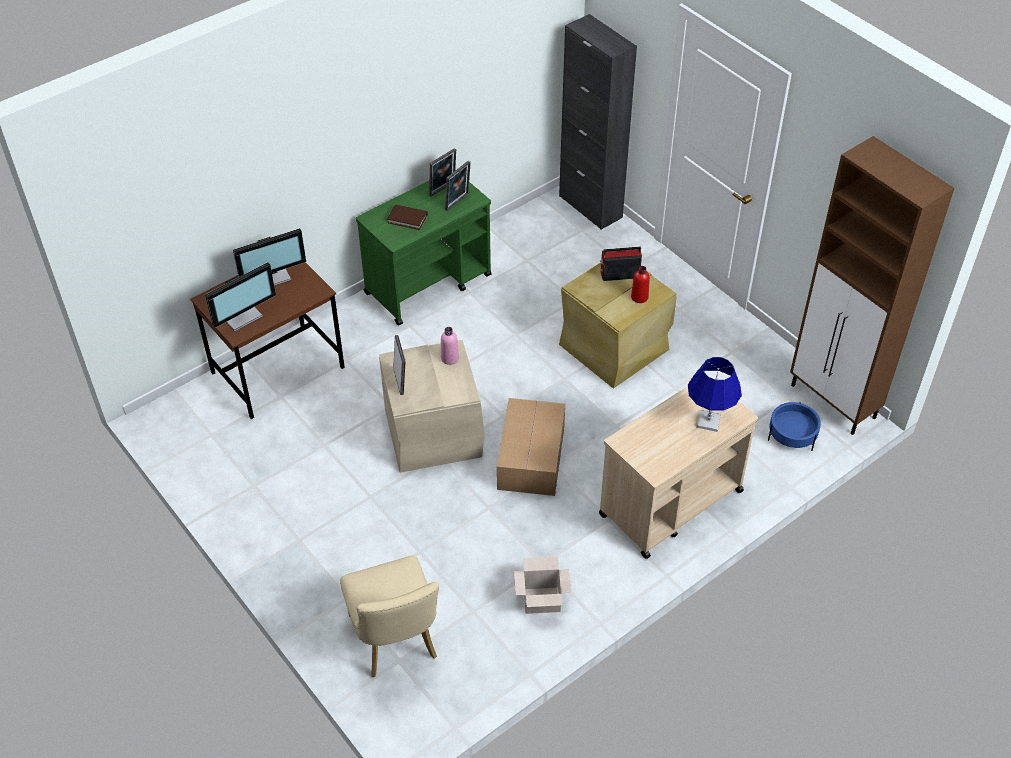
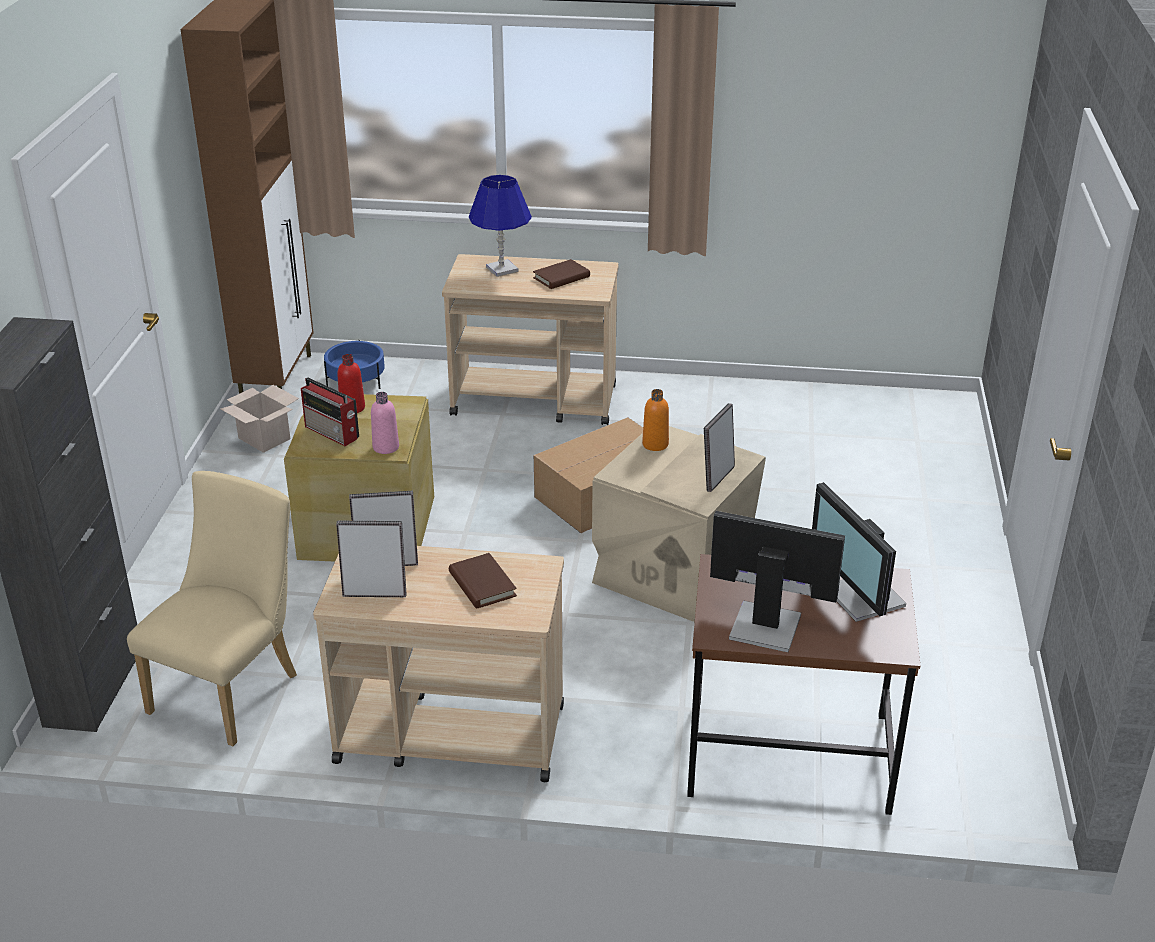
camera: 135 degrees left, 15 degrees down
monitor [205,262,276,331] -> monitor turned 120 degrees counterclockwise [812,482,906,622]
beige chair [340,556,439,677] -> beige chair moved to [127,471,297,746]
green cart [356,170,492,326] -> beige cart [313,546,564,782]
pink bottle [441,327,459,365] -> pink bottle moved to [371,392,399,454]
cardboard box [514,556,571,614] -> cardboard box moved to [221,385,299,453]
none -> brown book [533,259,590,289]
none -> orange bottle [642,389,669,451]

